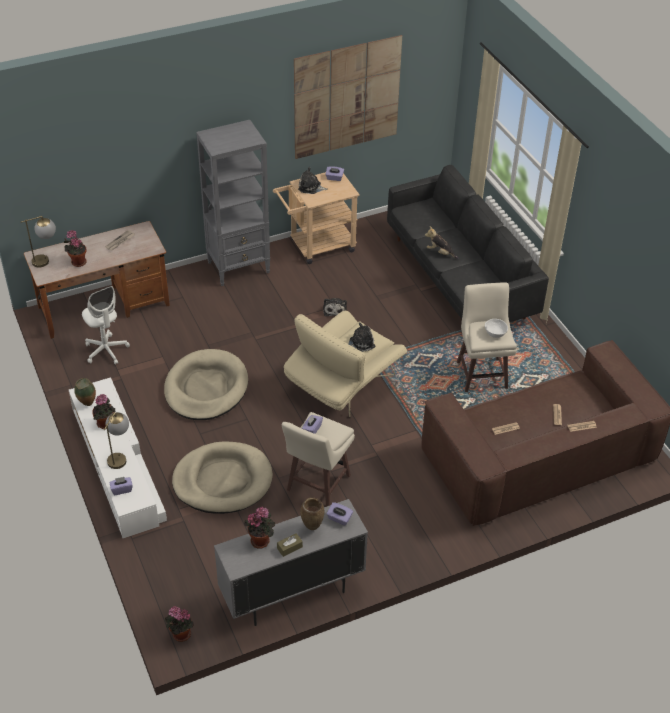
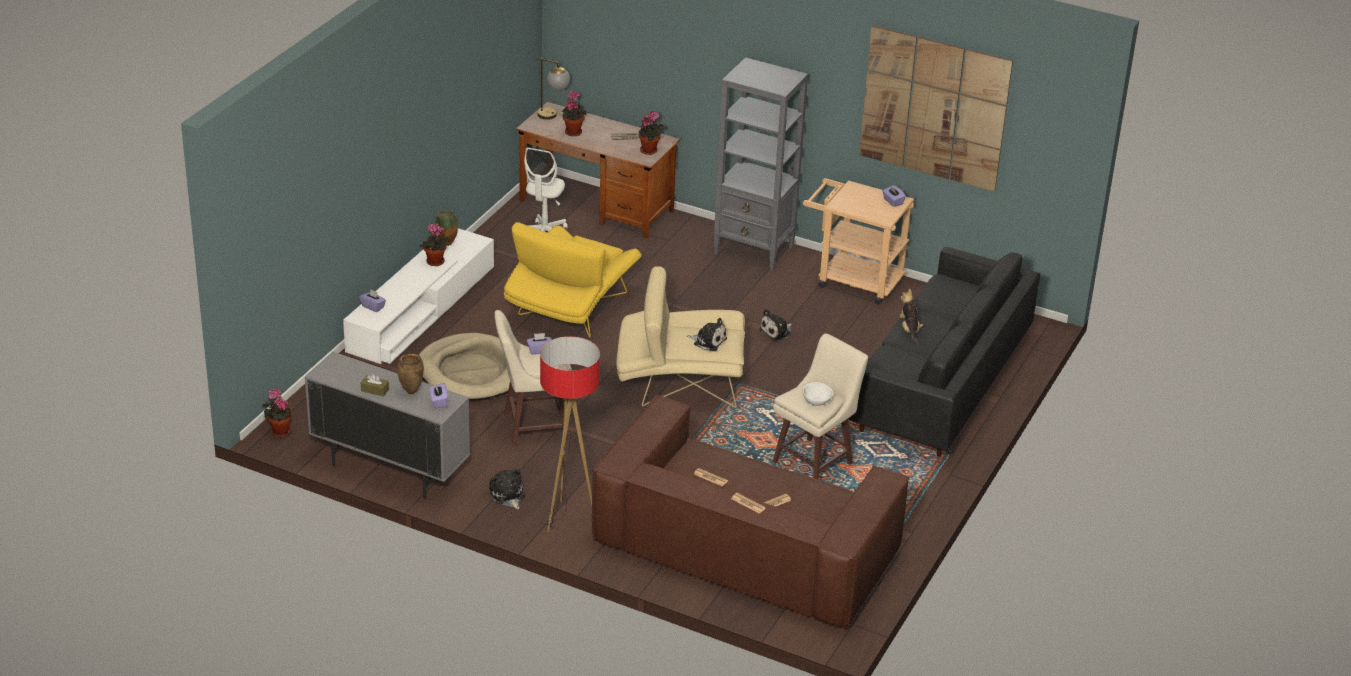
camera: 50 degrees right, 10 degrees down
table lamp [104,412,129,469] -> none
beige dog bed [164,349,248,420] -> yellow armchair [504,222,641,338]
potted plant [244,507,275,549] -> potted plant moved to [639,111,665,155]
plush toy [298,167,328,194] -> plush toy moved to [489,468,525,510]
none -> floor lamp [540,336,600,532]

